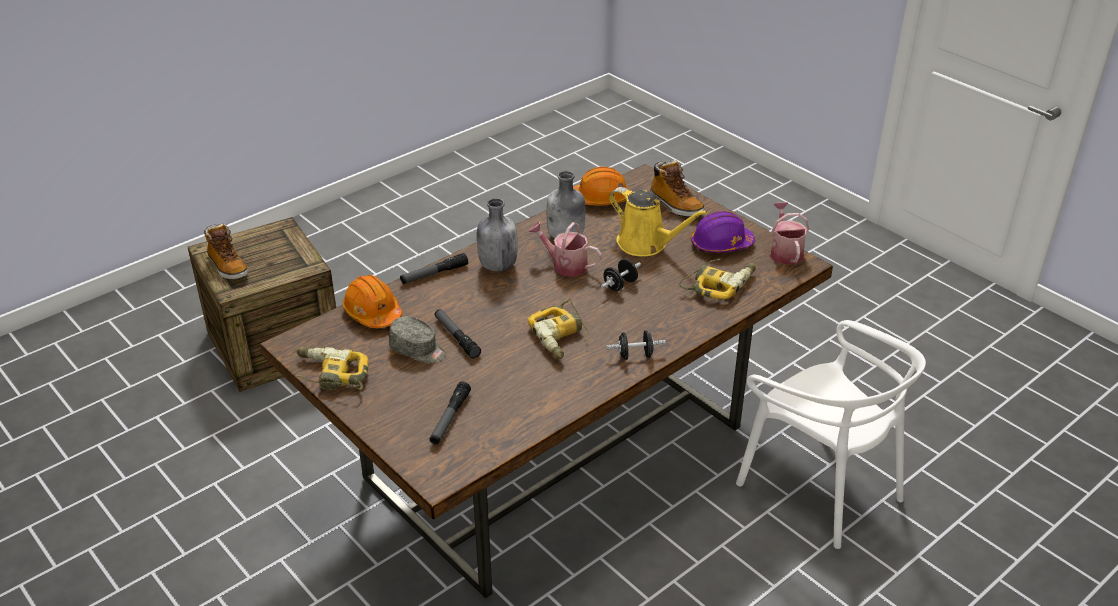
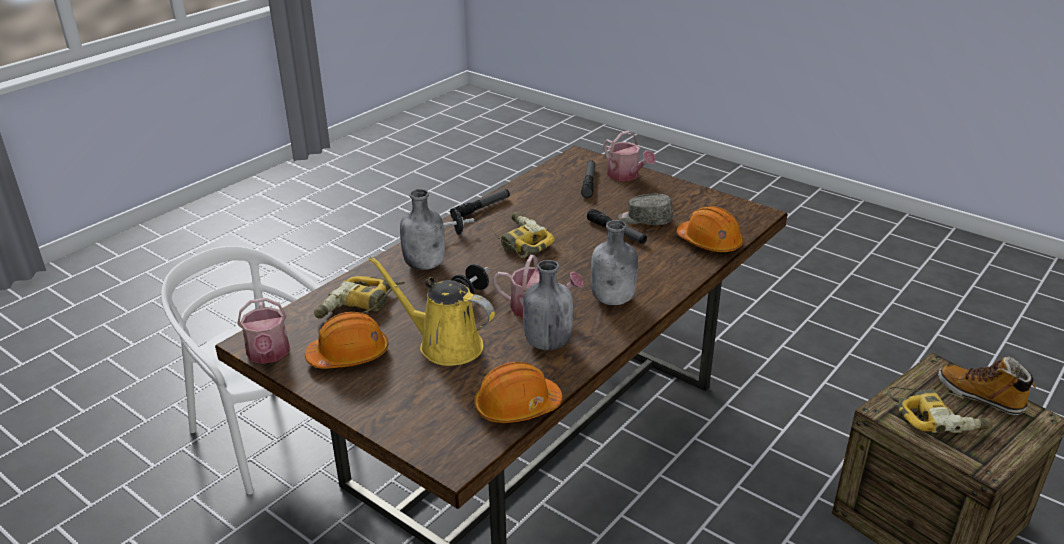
camera: 170 degrees right, 5 degrees down
power drill [296,347,369,391] -> power drill moved to [887,387,993,433]
flashlight [400,253,468,284] -> flashlight moved to [450,189,510,218]
boot [650,160,705,217] -> none
purple hard hat [691,211,755,253] -> orange hard hat [305,312,388,369]
none -> grey bottle [400,189,445,270]
none -> watering can [603,131,656,181]

